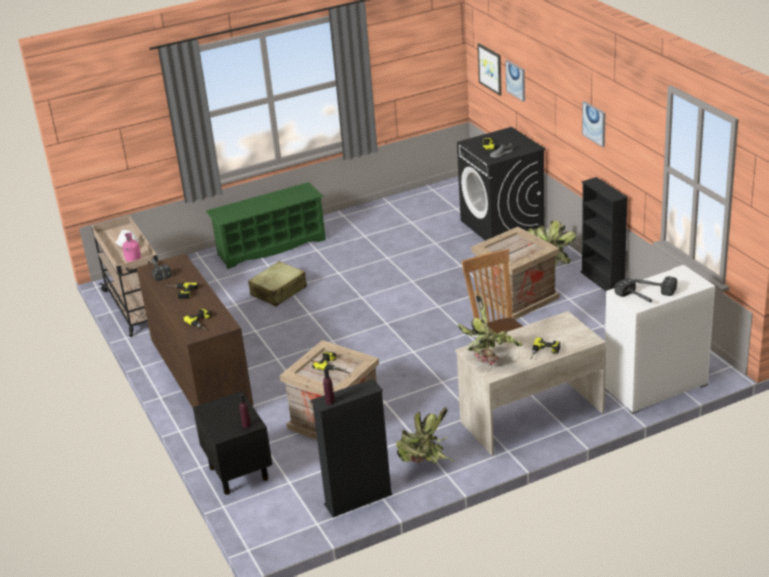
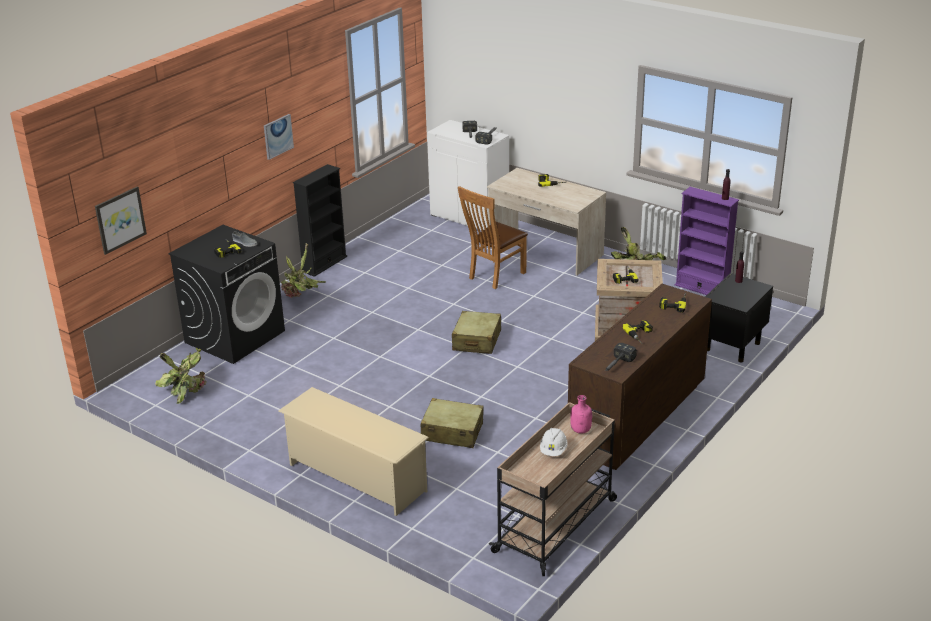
camera: 120 degrees left, 0 degrees up
green shoe rack [206,182,326,269] -> beige shoe rack [278,387,429,516]
black bookcase [310,379,393,517] -> purple bookcase [675,187,739,295]
potted plant [458,295,523,365] -> potted plant moved to [155,348,206,404]
crate [471,227,559,320] -> none
picture [505,60,525,102] -> none
none -> beige suitcase [452,311,501,354]

